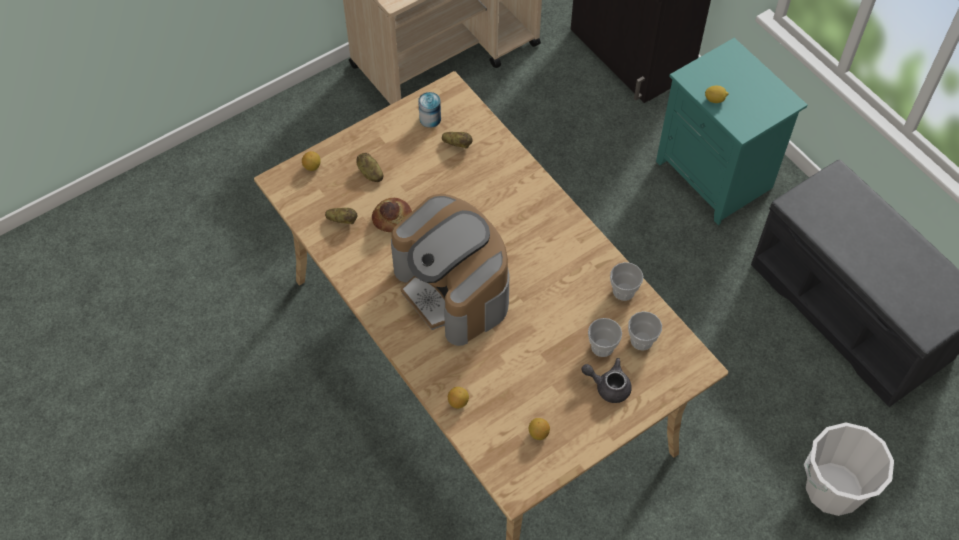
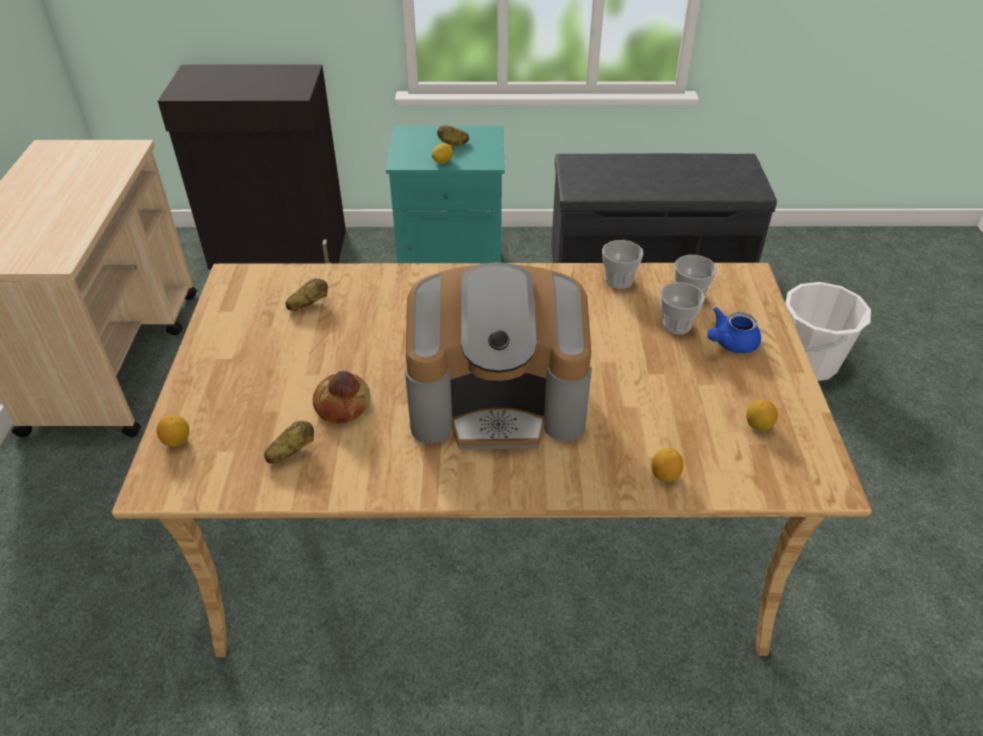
camera: 55 degrees left, 15 degrees down
potato [356,153,384,182] -> potato moved to [437,125,469,146]
can [418,92,441,128] -> none
grey teapot [581,358,632,403] -> blue teapot [707,307,761,353]

